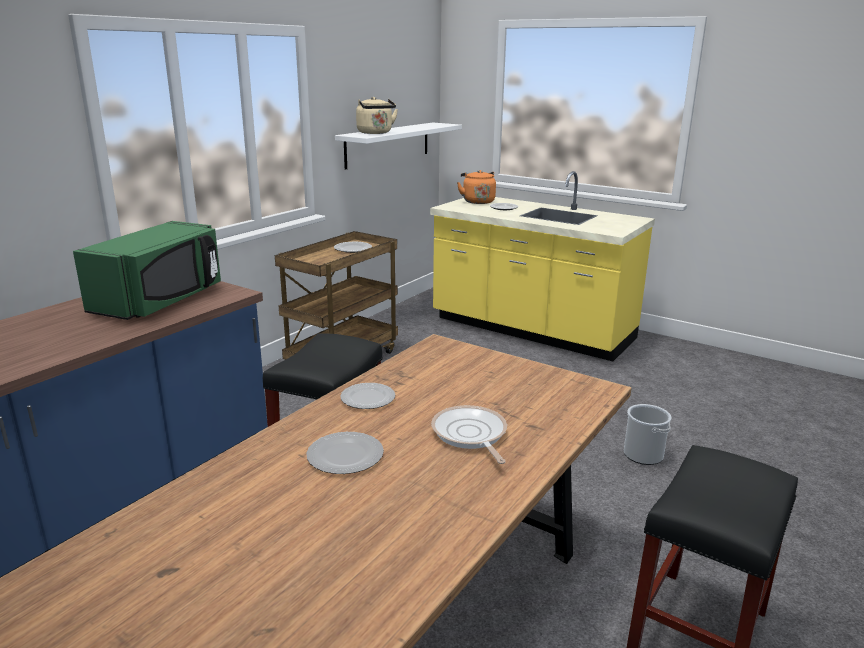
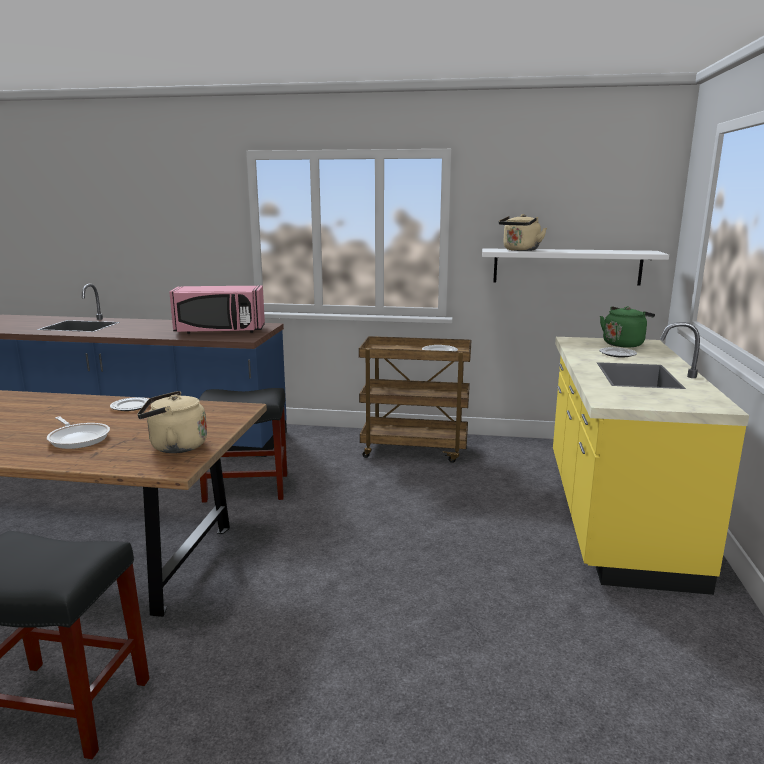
camera: 65 degrees right, 5 degrees down
green microwave [73,221,221,320] -> pink microwave [169,286,265,334]
plate [306,432,384,474] -> none
frying pan [431,405,507,464] -> frying pan turned 90 degrees clockwise [47,416,110,449]
orange kettle [457,170,496,204] -> green kettle [600,306,655,348]
bucket [624,404,671,465] -> none
none -> beige kettle [137,391,207,453]

